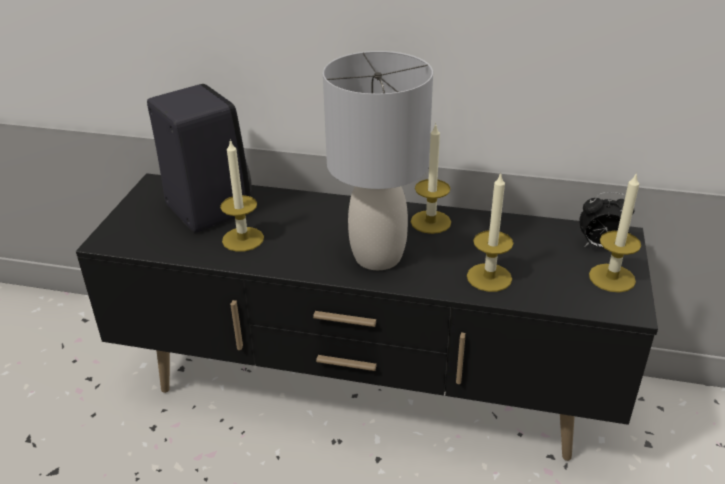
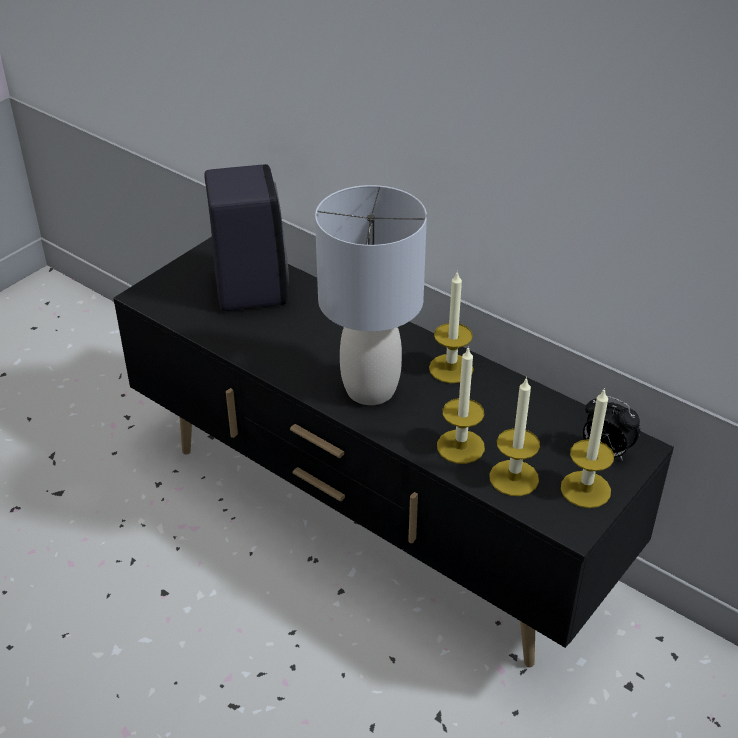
camera: 25 degrees right, 5 degrees up
candle [220,139,264,252] -> candle moved to [489,377,540,496]

